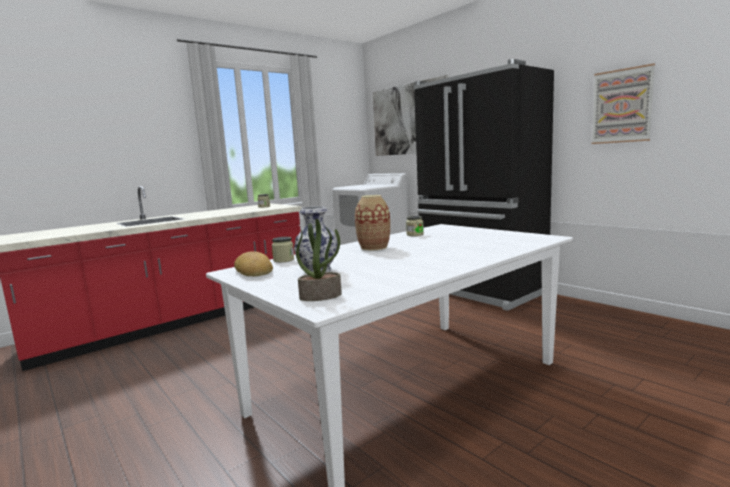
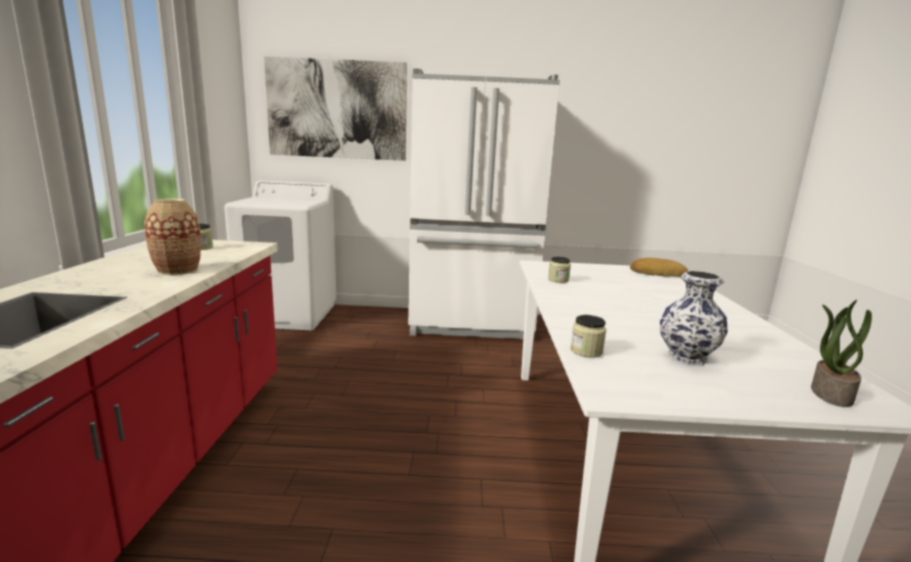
camera: 50 degrees left, 5 degrees up
bread [234,251,273,276] -> bread moved to [630,258,688,277]
vase [355,195,390,250] -> vase moved to [144,198,201,275]
black fridge [414,59,554,311] -> white fridge [408,69,560,339]
picture [592,63,655,144] -> none

